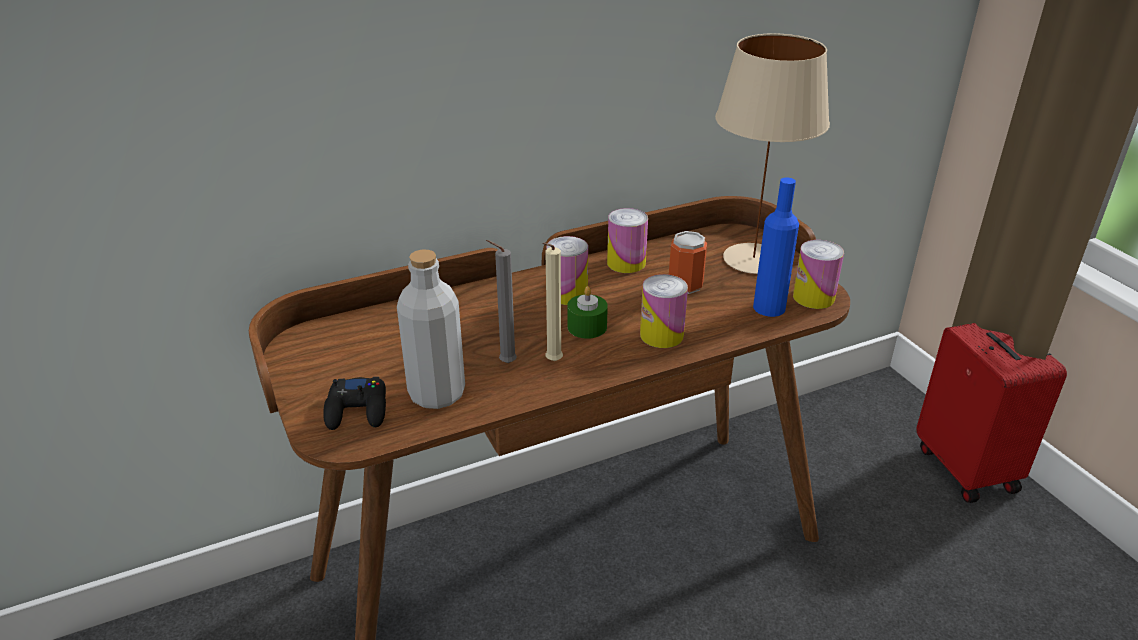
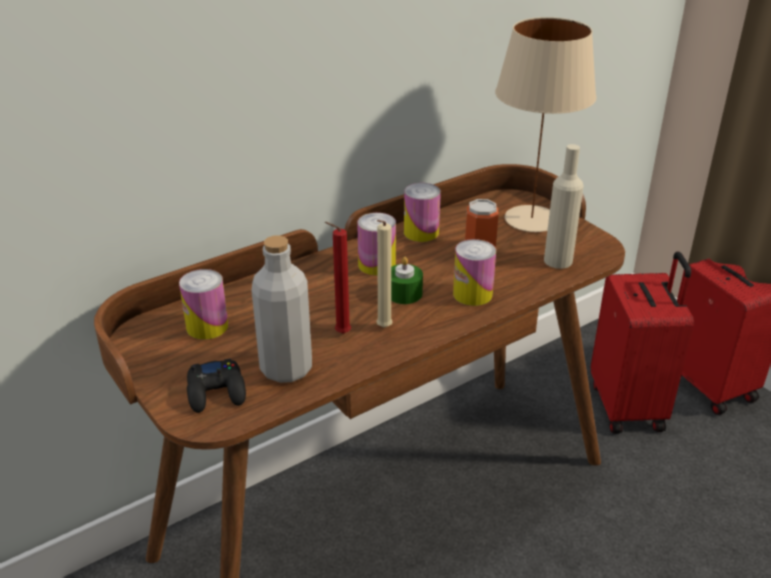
camera: 10 degrees left, 0 degrees up
grey candle [486,240,517,363] -> red candle [325,222,351,334]
blue bottle [753,177,799,317] -> beige bottle [544,144,584,269]
can [793,240,844,309] -> can moved to [179,269,229,340]
none -> red suitcase [591,251,694,434]

